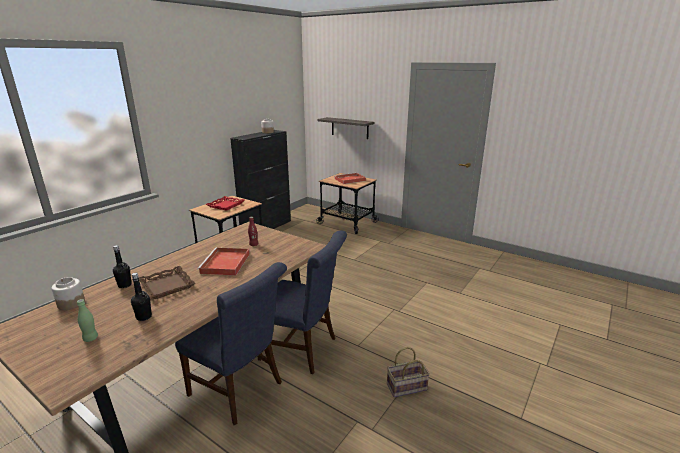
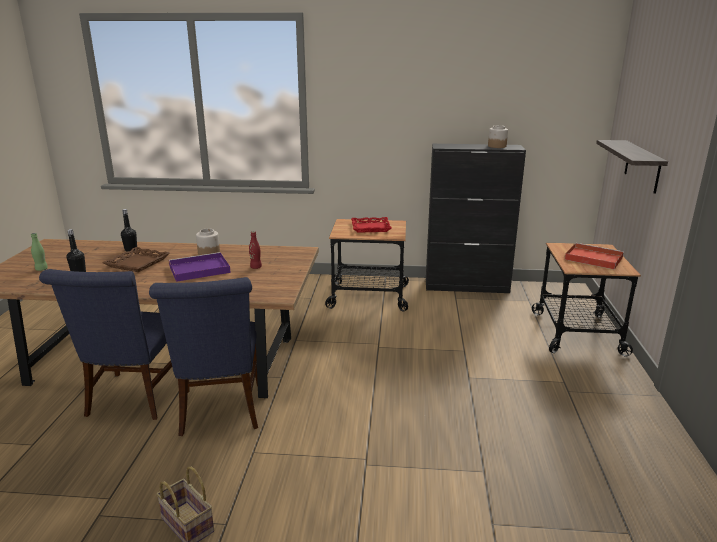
camera: 60 degrees right, 0 degrees up
jar [51,277,85,310] -> jar moved to [196,229,220,255]
red tray [197,248,250,275] -> purple tray [169,252,231,282]

